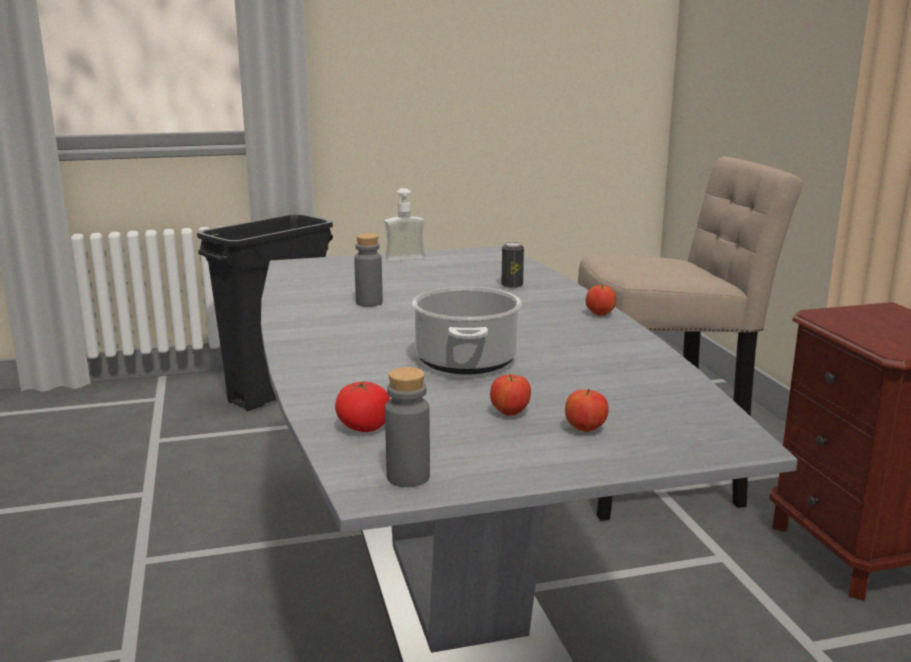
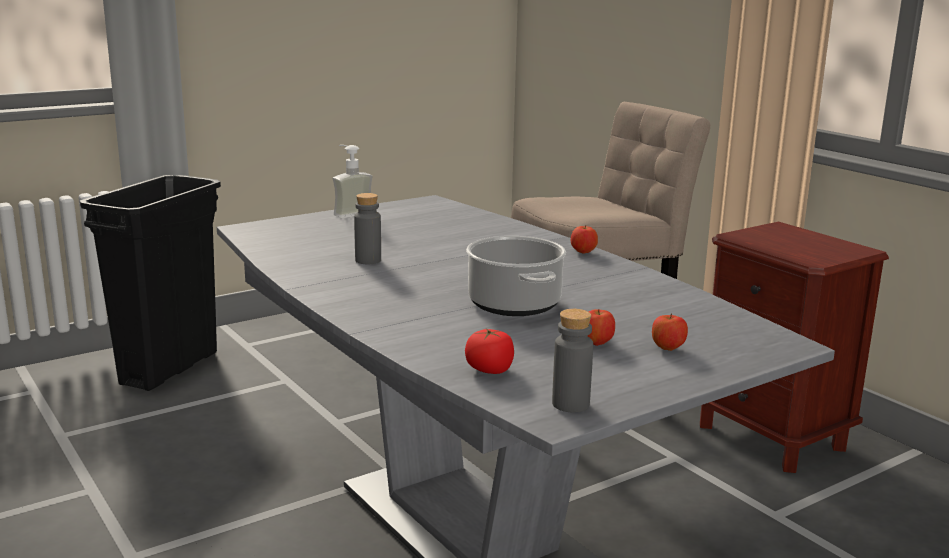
camera: 20 degrees left, 0 degrees up
can [501,242,524,288] -> none

